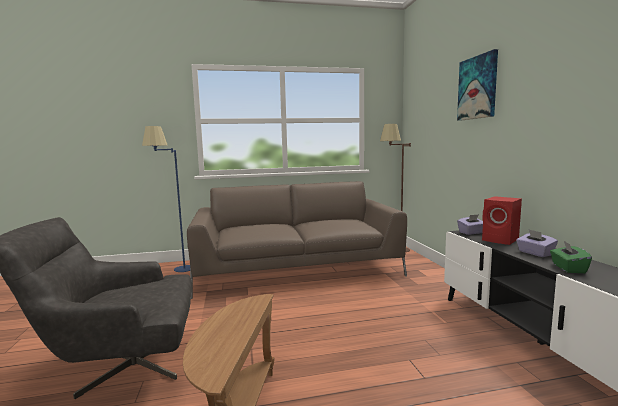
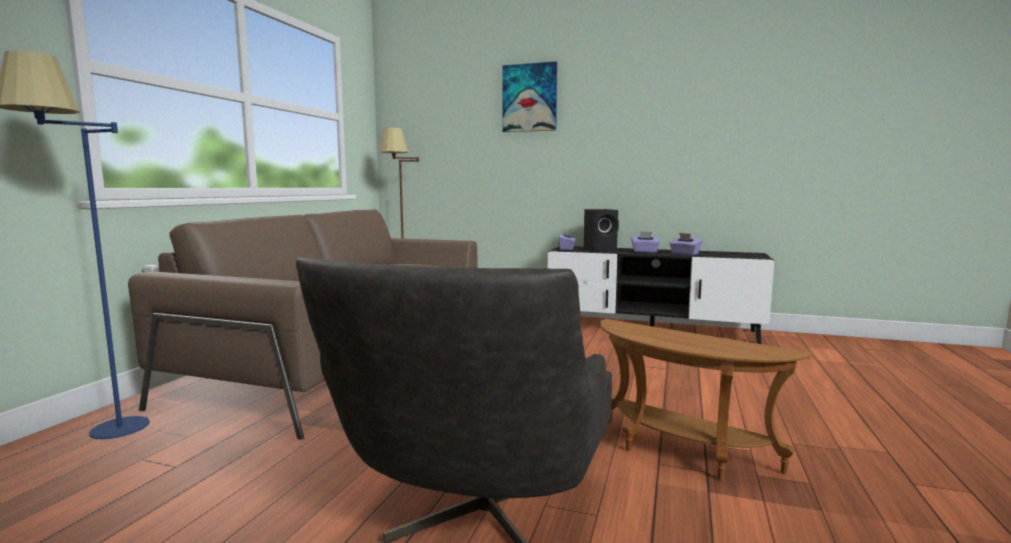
camera: 60 degrees left, 0 degrees up
red speaker [482,196,522,245] -> black speaker [584,209,619,251]
green tissue box [550,241,592,273] -> purple tissue box [669,233,702,255]

